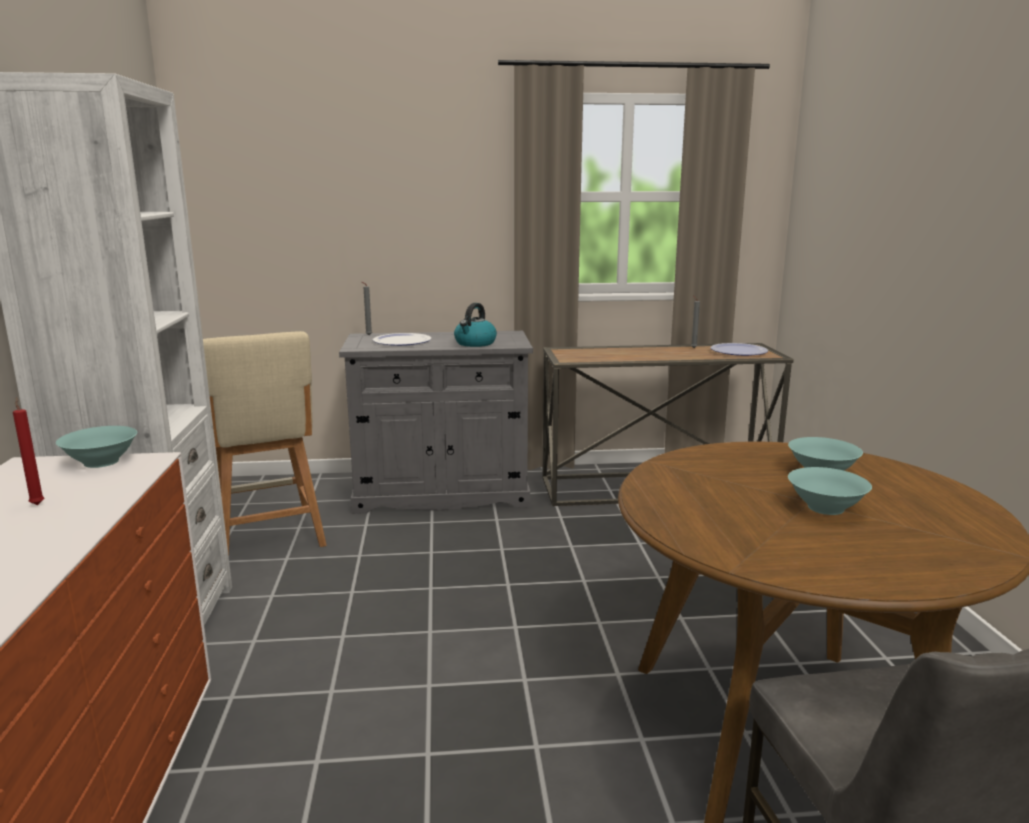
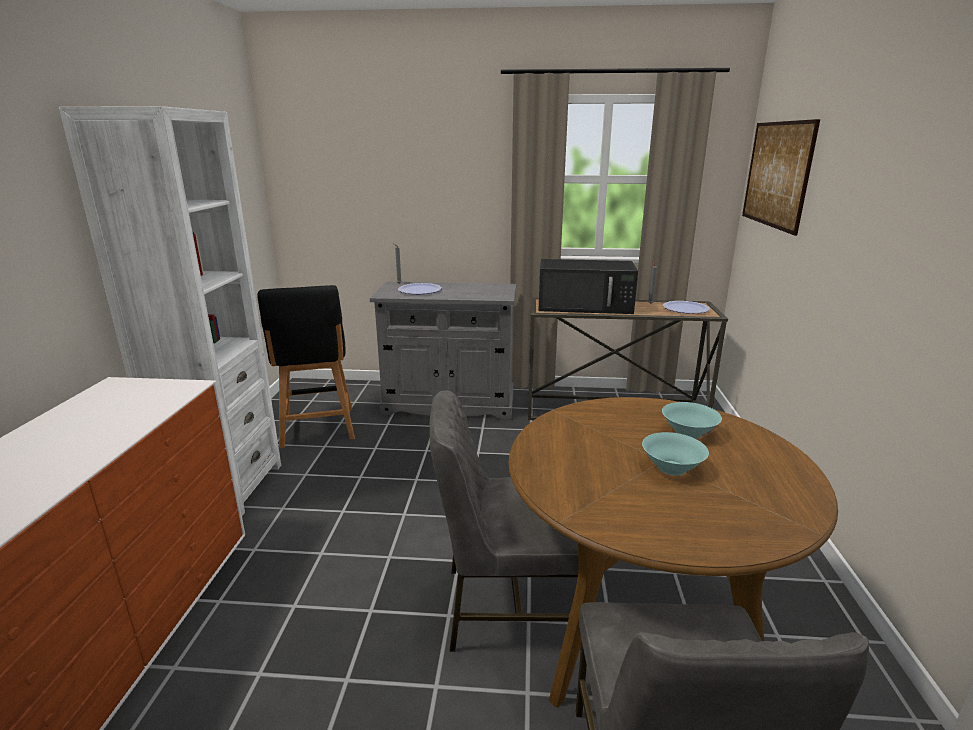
camera: 10 degrees right, 5 degrees up
red candle [13,397,45,505] -> none
turquoise bowl [56,426,137,468] -> none
beige stool [203,331,327,556] -> black stool [257,285,355,448]
kettle [454,303,497,347] -> none
none -> grey chair [430,390,581,652]
none -> black microwave [538,259,638,314]
none -> picture [742,119,820,236]

